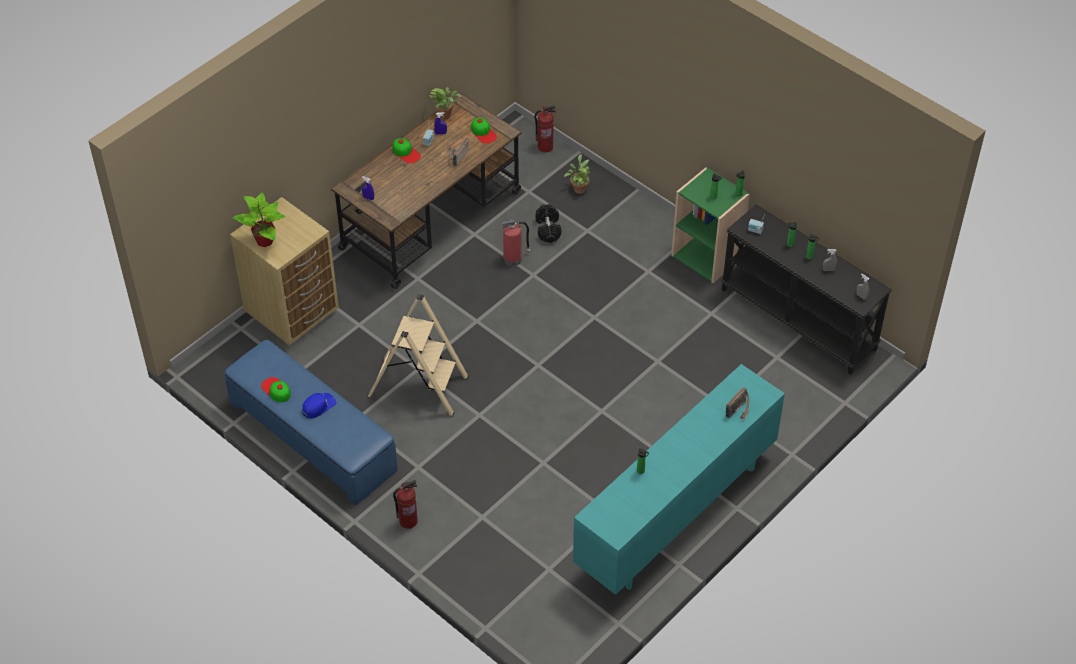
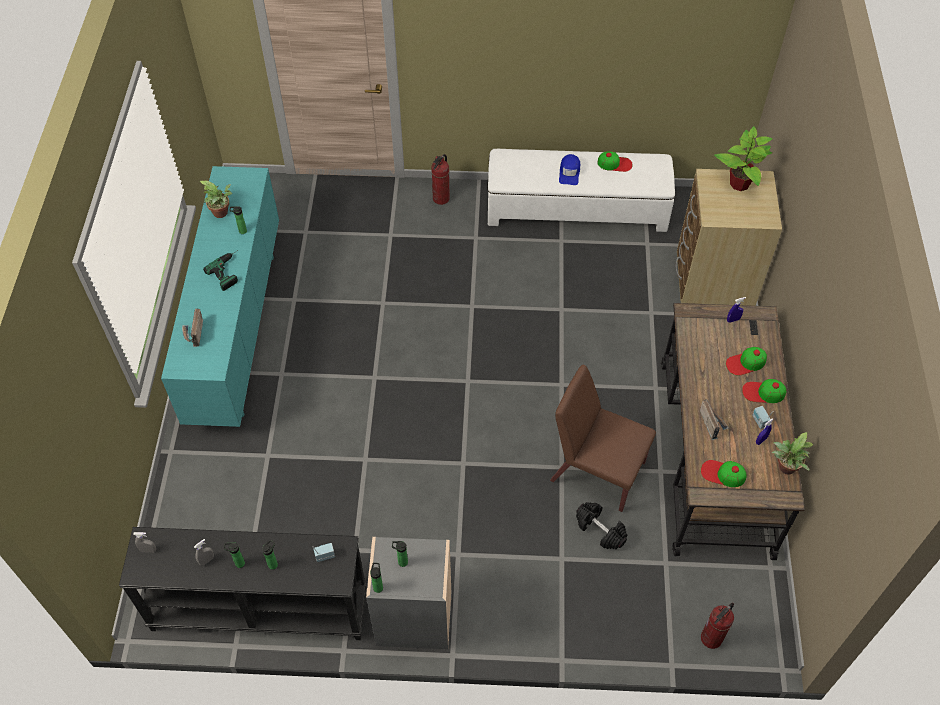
camera: 140 degrees right, 5 degrees up
blue bench [224,340,398,505] -> white bench [488,149,675,232]
beige step ladder [367,294,469,417] -> none
fire extinguisher [500,220,530,266] -> brown chair [550,365,656,512]
potted plant [564,154,590,194] -> potted plant moved to [199,181,232,218]
green bookcase [671,167,750,283] -> grey bookcase [366,537,451,649]
none -> power drill [203,250,238,291]
none -> cap [726,347,767,376]

